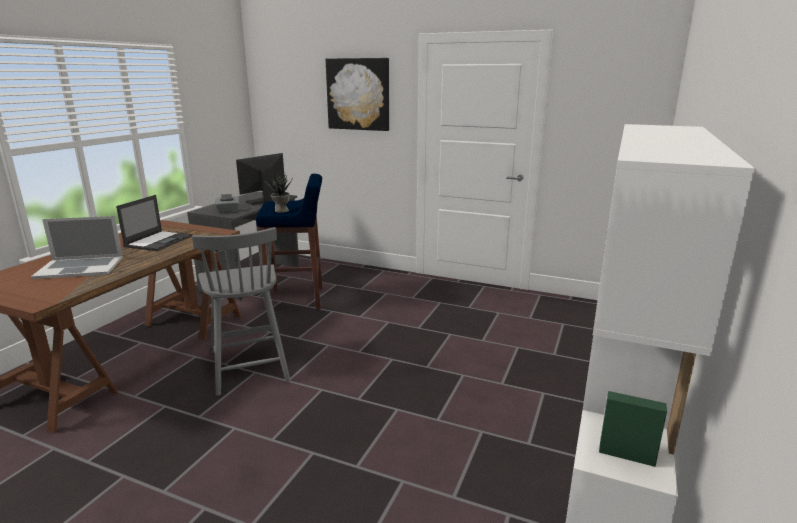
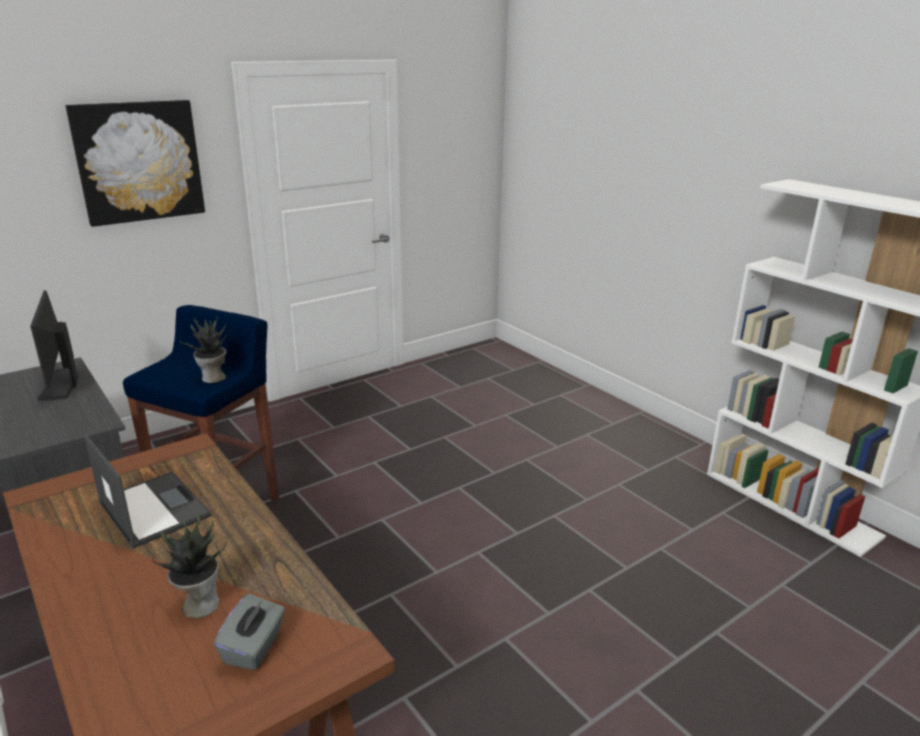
camera: 60 degrees left, 5 degrees up
laptop [31,216,123,279] -> potted plant [152,513,227,618]
grey chair [192,227,290,396] -> none
grey tissue box [215,194,239,213] -> grey tissue box moved to [214,594,285,670]

